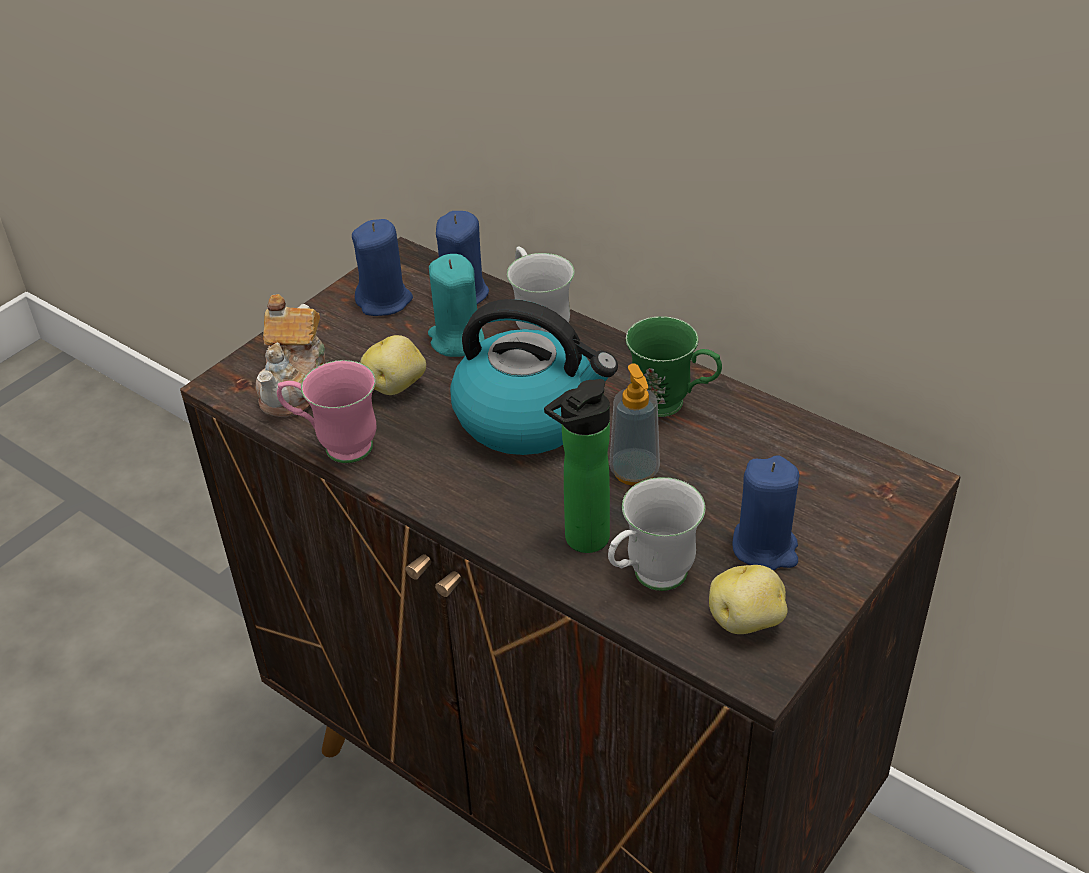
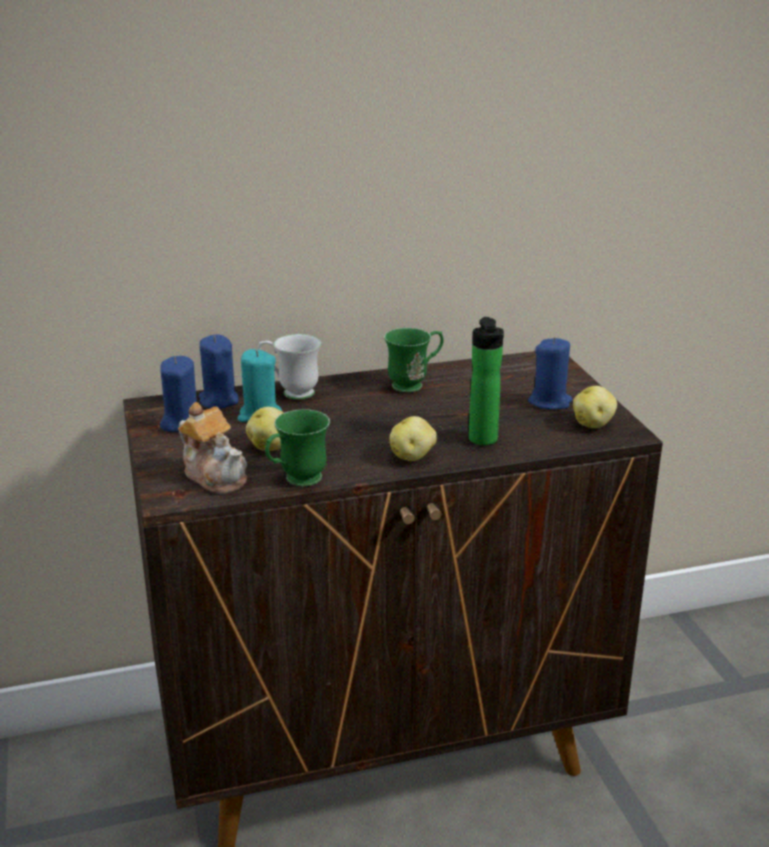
camera: 55 degrees left, 15 degrees down
pink mug [277,360,376,463] -> green mug [265,409,330,486]
kettle [450,299,618,455] -> none
white mug [608,477,705,591] -> none
soap dispenser [609,363,660,486] -> none
none -> potato [389,416,437,461]

